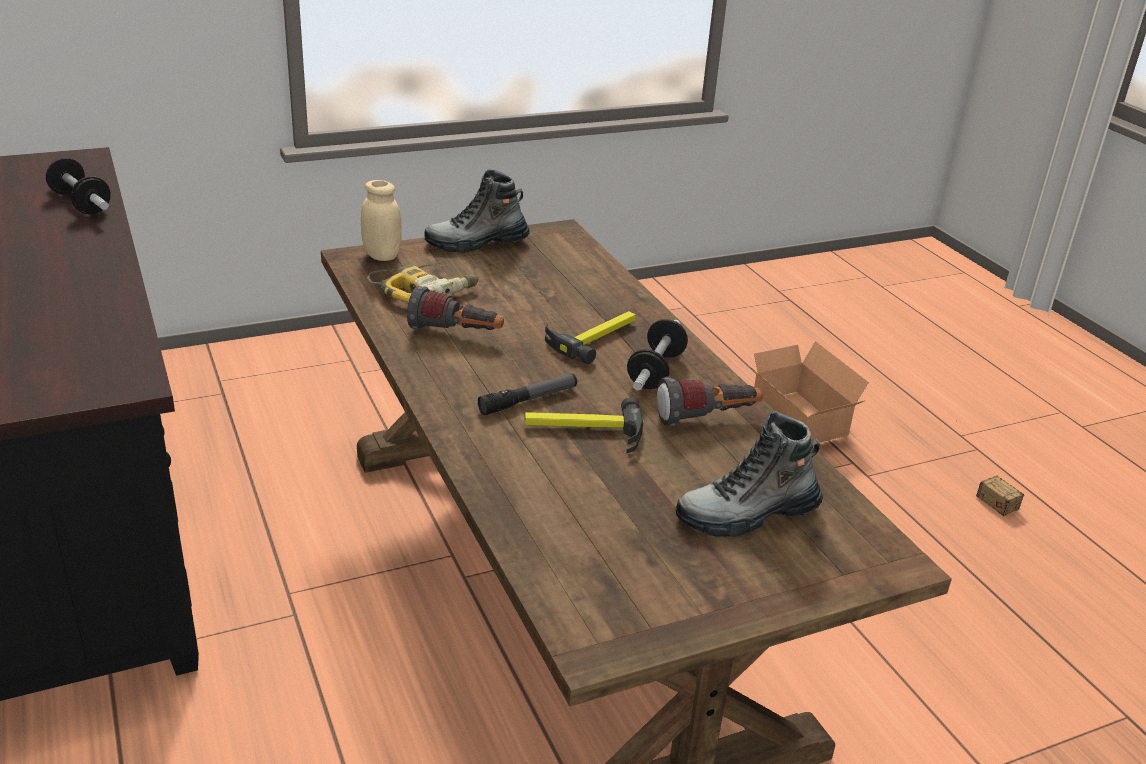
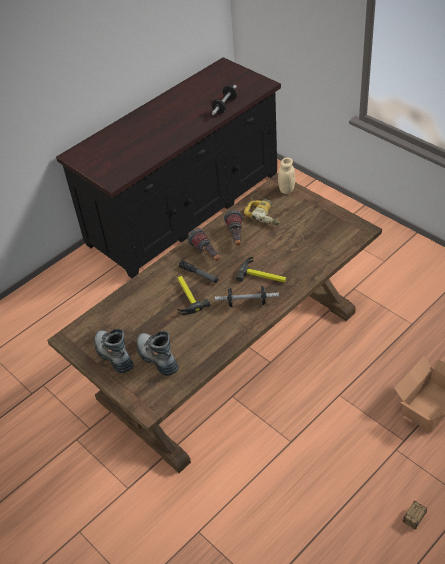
camera: 75 degrees right, 15 degrees up
boot [424,170,530,253] -> boot moved to [95,329,134,373]
flashlight [657,377,763,426] -> flashlight moved to [187,228,220,261]

